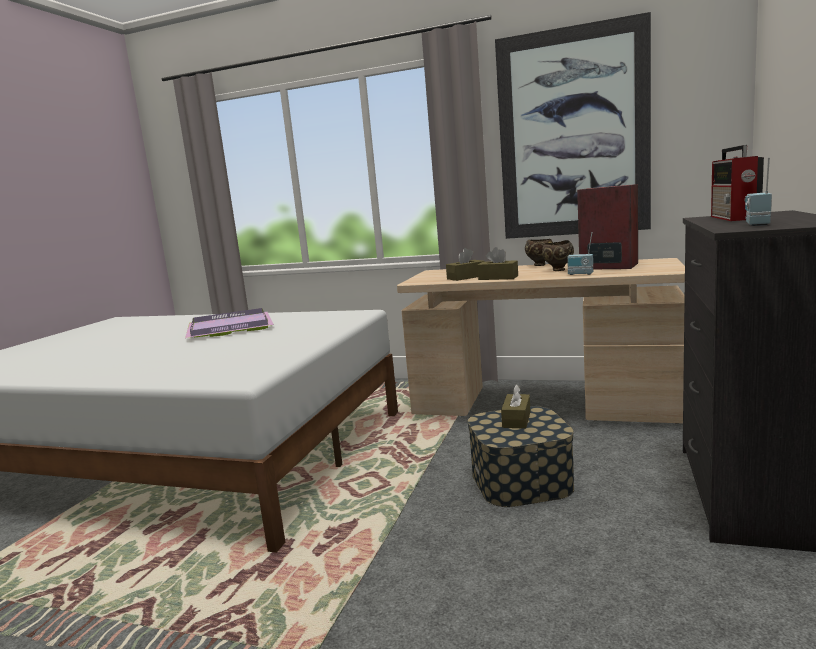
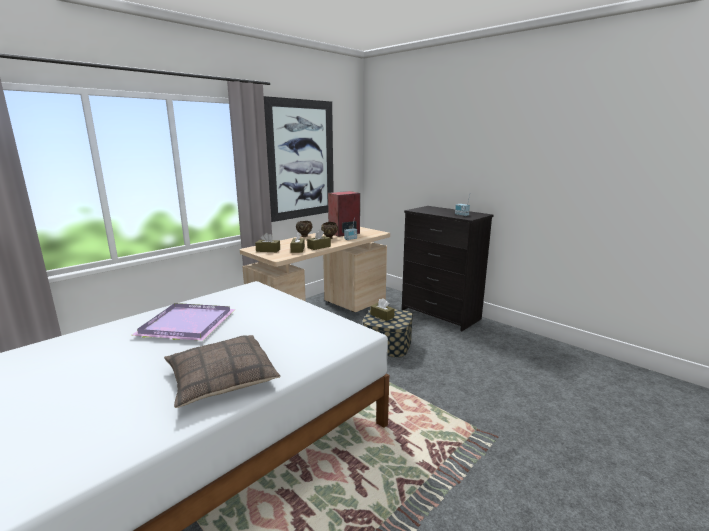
camera: 65 degrees left, 5 degrees up
radio [711,145,764,221] -> none
none -> pillow [164,335,281,408]
none -> brown tissue box [255,233,280,252]

